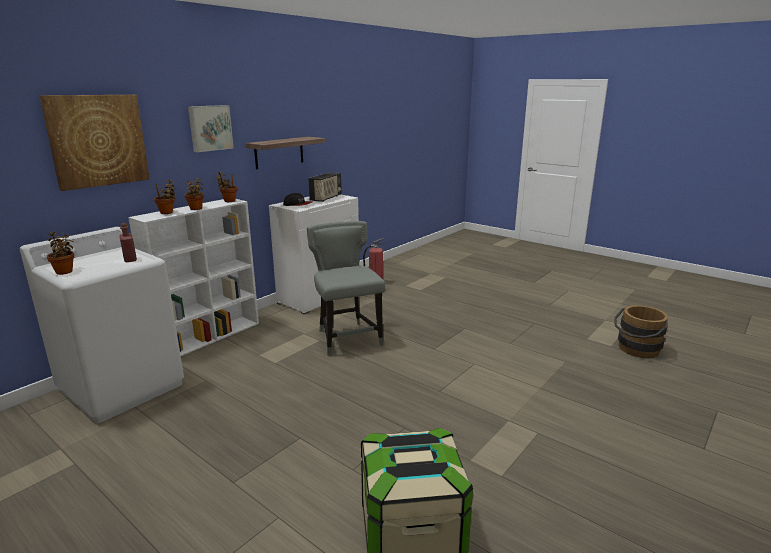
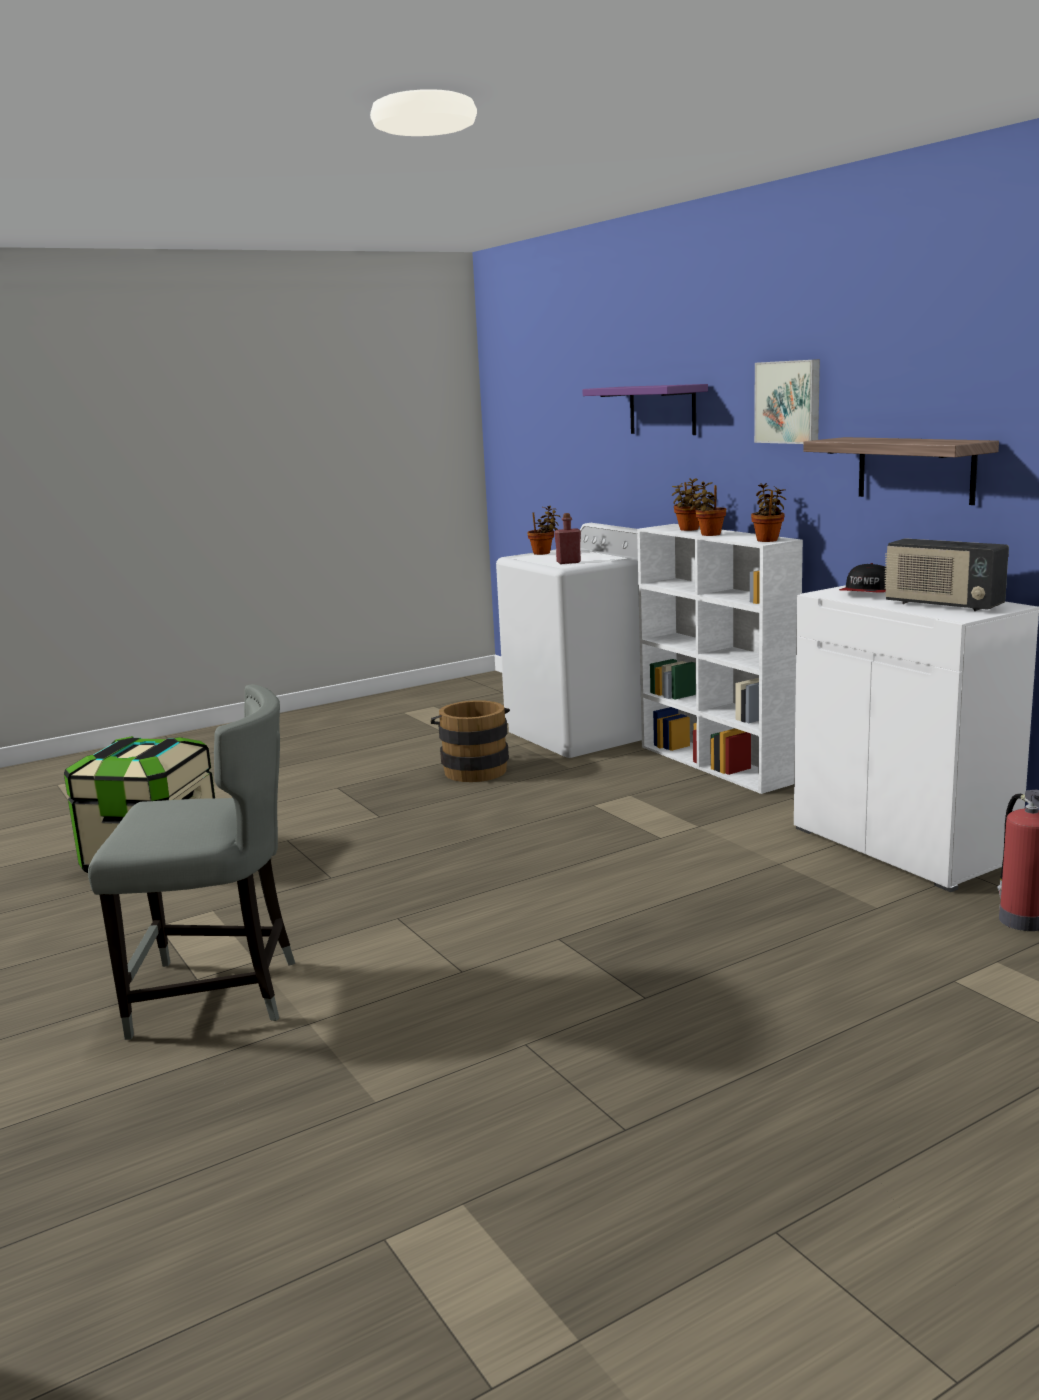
camera: 110 degrees right, 5 degrees down
picture [39,95,150,191] -> purple shelf [582,384,708,435]
grey chair [307,221,385,356] -> grey chair moved to [88,684,295,1040]
brown bucket [614,305,668,358] -> brown bucket moved to [431,700,510,782]

